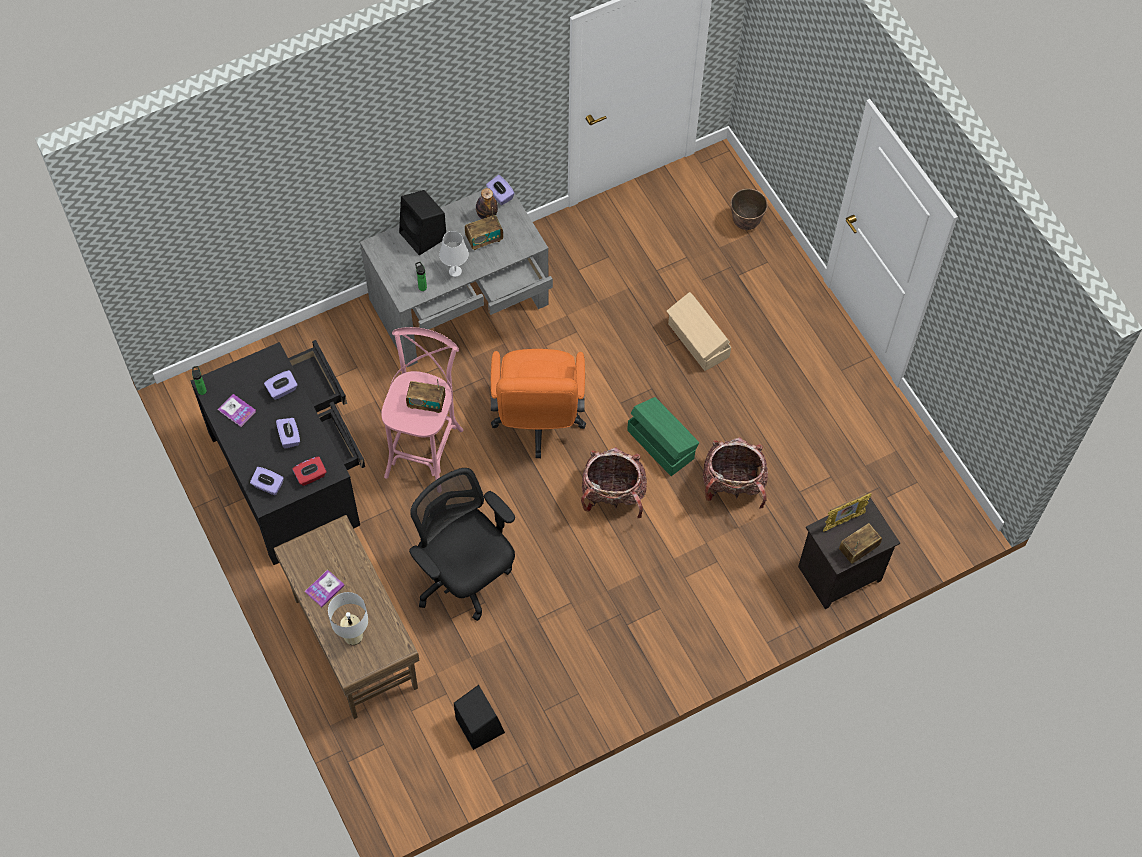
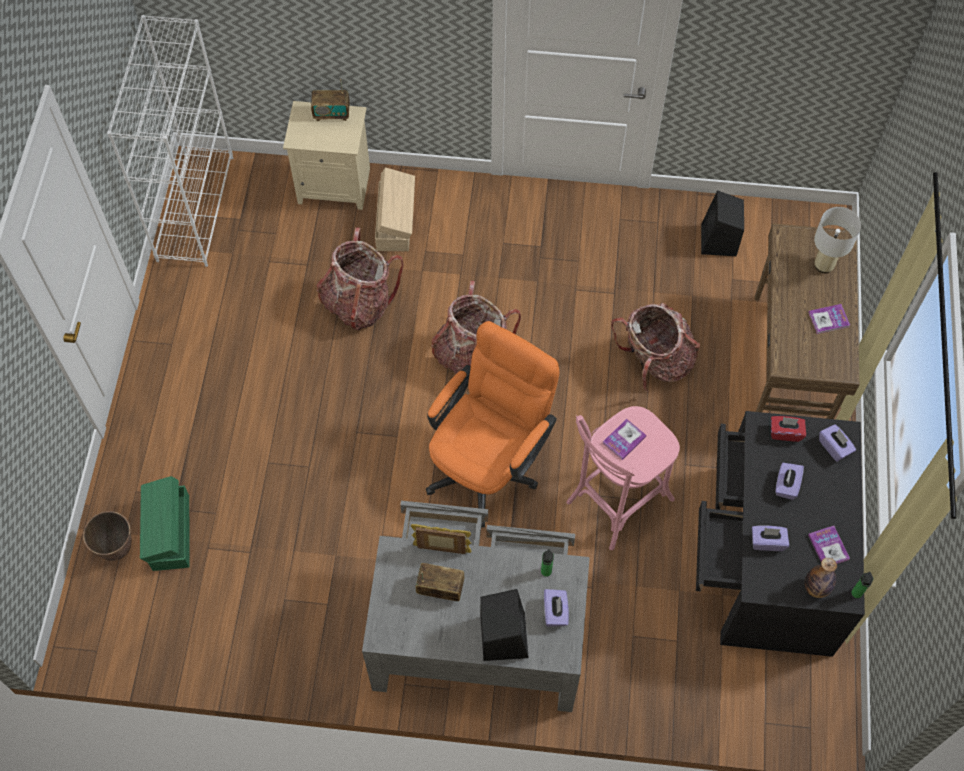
camera: 145 degrees left, 0 degrees up
radio [406,379,445,413] -> book [603,419,647,460]
black office chair [409,468,515,621] -> backpack [611,303,700,392]
white table lamp [439,231,469,277] -> none
bottle [476,188,498,219] -> bottle moved to [805,558,837,598]
purple tissue box [486,175,515,205] -> purple tissue box moved to [544,589,569,627]
green storage box [627,397,699,476] -> green storage box moved to [140,476,189,571]
beige storage box [667,292,731,371] -> beige storage box moved to [375,168,415,251]
black nightstand [798,498,900,609] -> beige nightstand [283,101,370,210]
picture frame [823,493,872,531] -> picture frame moved to [411,524,471,554]
none -> white bookcase [107,15,233,267]

